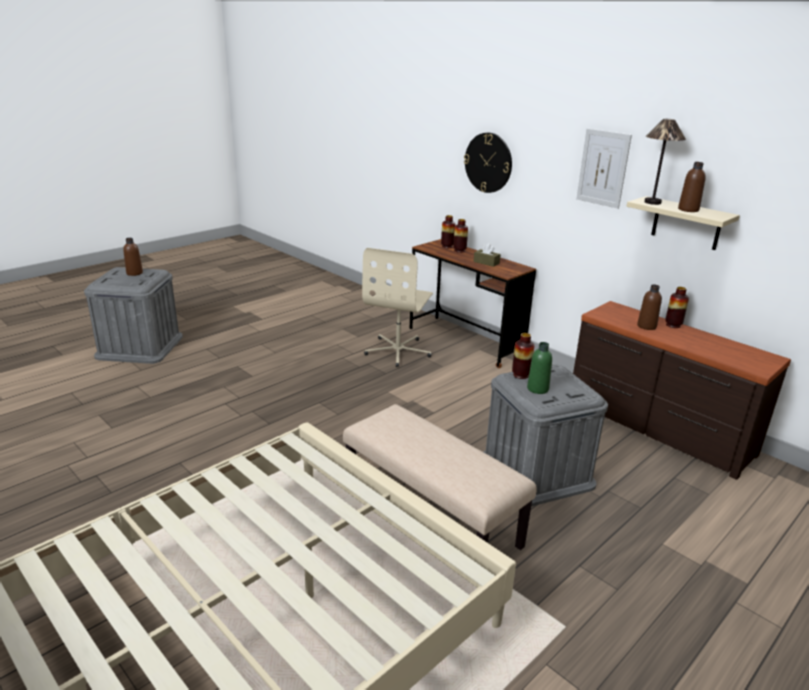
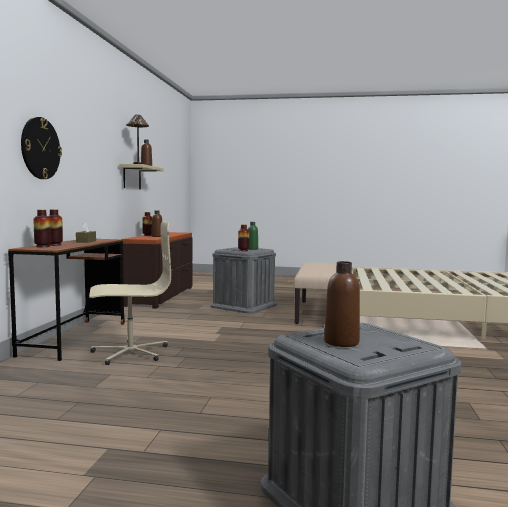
camera: 125 degrees left, 20 degrees down
picture [576,129,632,209] -> none

